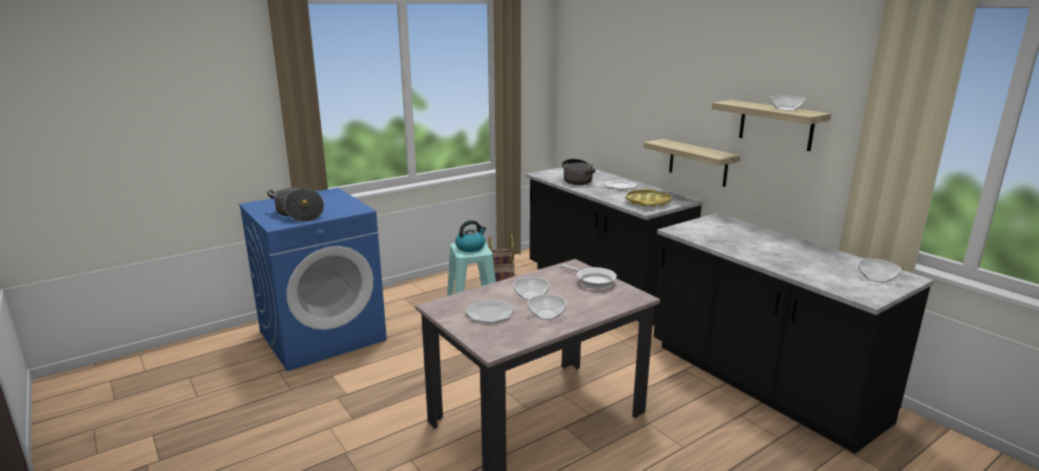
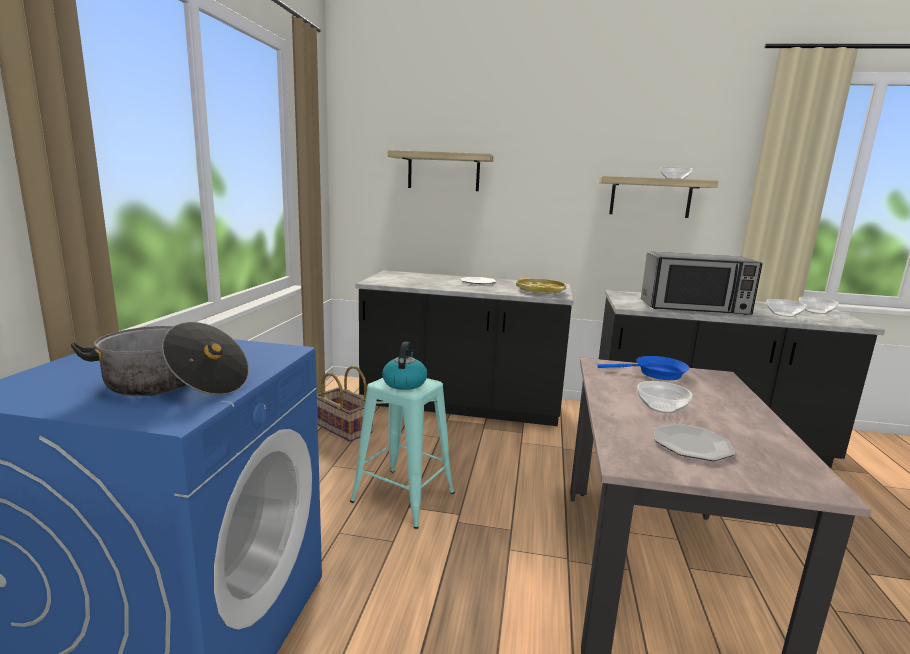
camera: 45 degrees left, 5 degrees down
bowl [528,294,567,320] -> bowl moved to [766,299,807,317]
white frying pan [561,264,617,289] -> blue frying pan [597,356,690,380]
cooking pot [562,159,596,185] -> none
shelf [643,139,740,187] -> shelf moved to [388,150,494,191]
none -> microwave [641,252,763,315]

